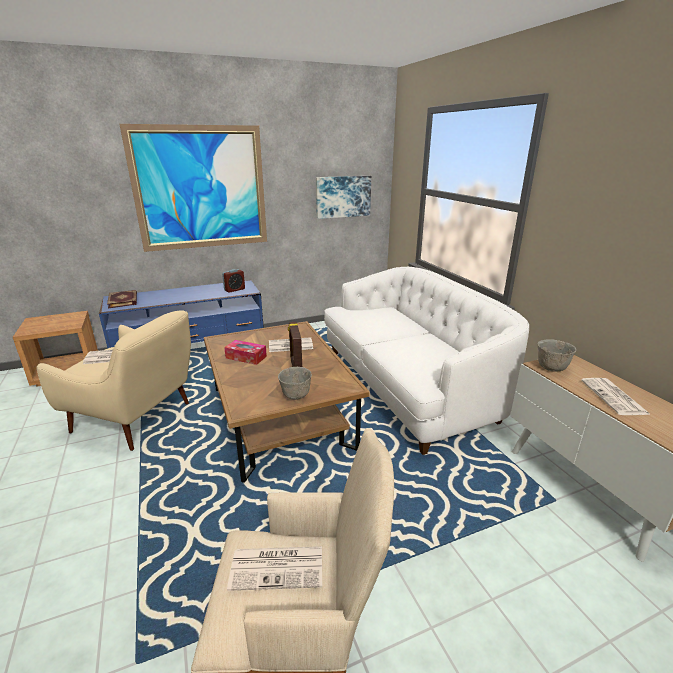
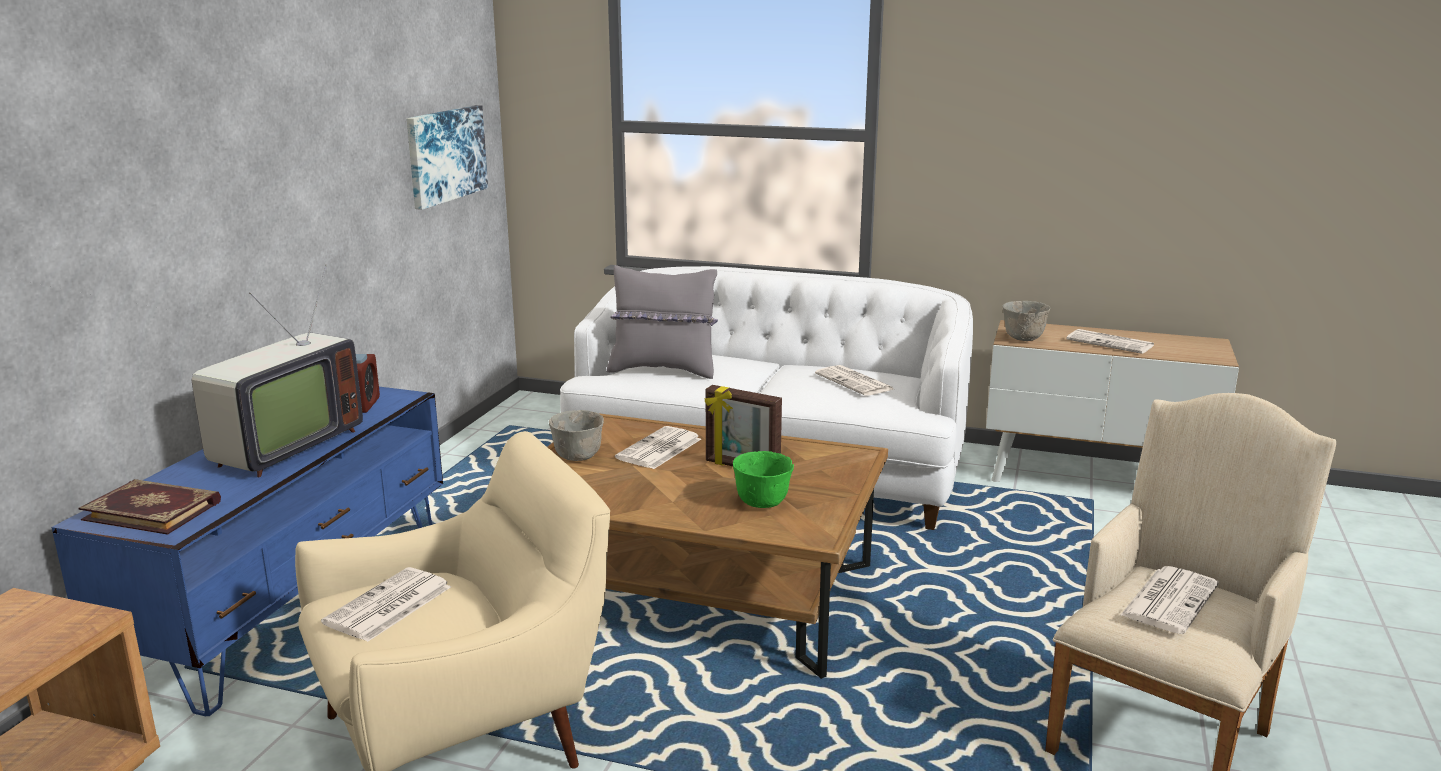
camera: 50 degrees left, 5 degrees down
picture [120,124,267,252] -> none
tissue box [224,340,267,365] -> none
grey bowl [278,367,312,400] -> grey bowl moved to [549,410,604,461]
none -> television [192,264,363,477]
none -> grey pillow [607,265,718,379]
none -> green bowl [733,451,794,508]
none -> newspaper [815,365,893,396]

